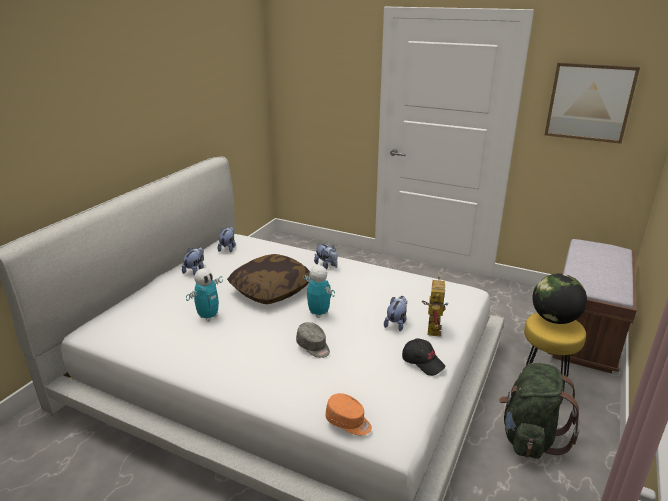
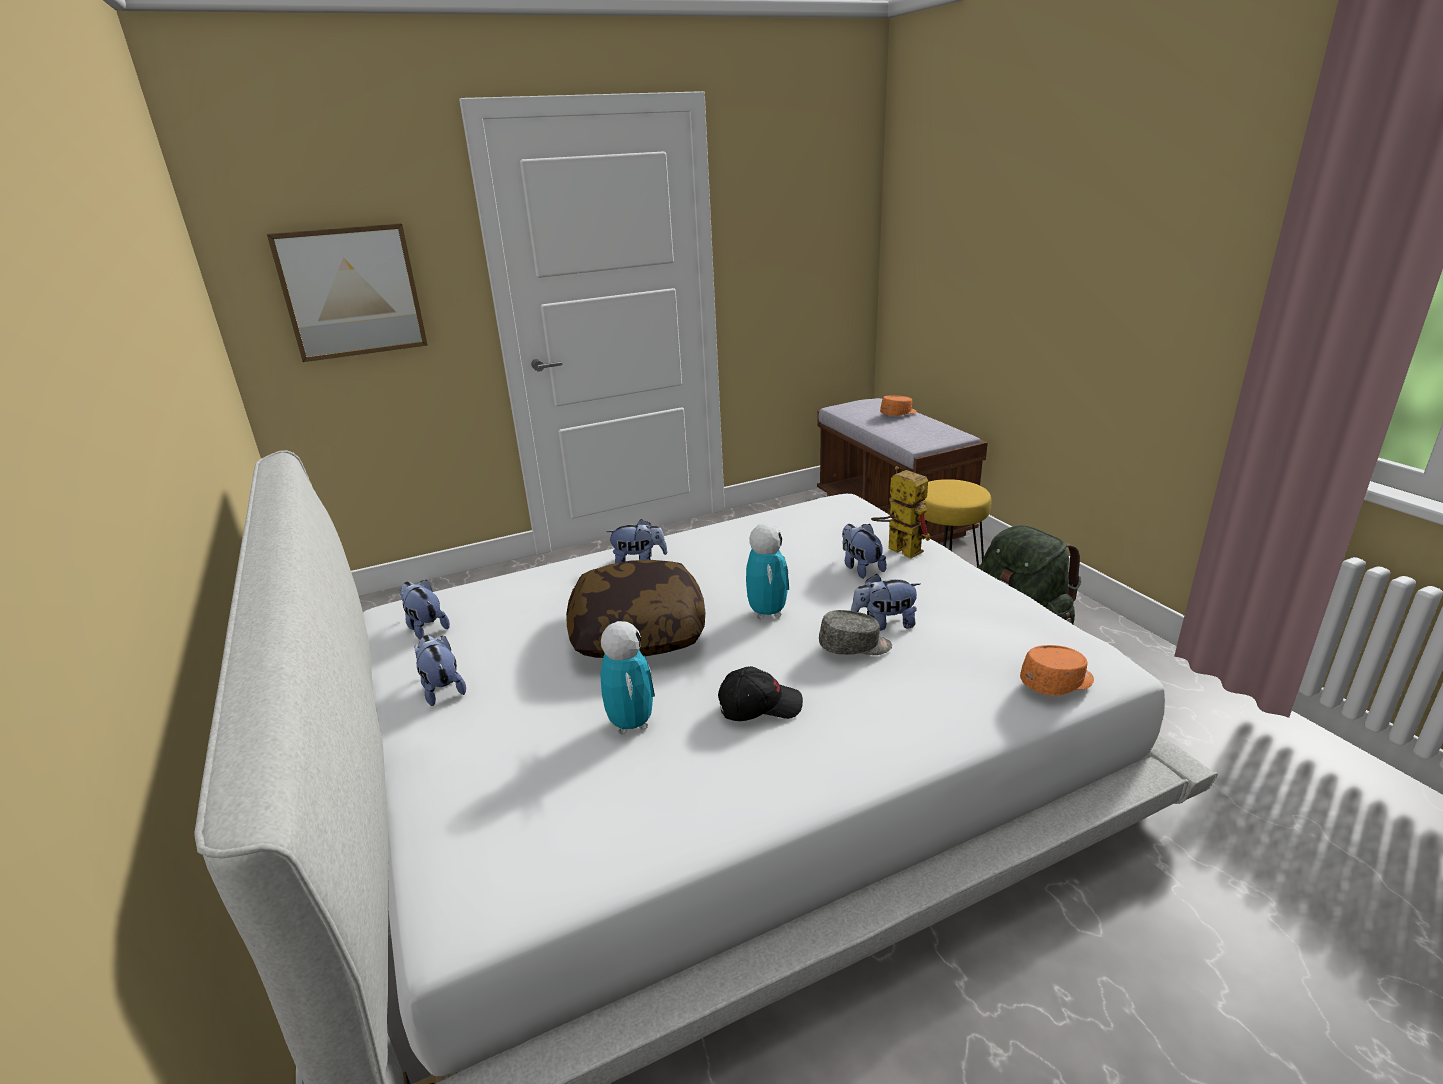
camera: 50 degrees left, 0 degrees up
toy robot [303,265,335,318] -> toy robot turned 90 degrees clockwise [746,523,789,619]
black cap [402,338,446,376] -> black cap moved to [718,666,803,721]
globe [532,274,587,324] -> none
picture [545,62,640,144] -> picture moved to [267,223,428,362]
none -> plush toy [851,574,920,631]
none -> orange cap [880,395,917,416]

